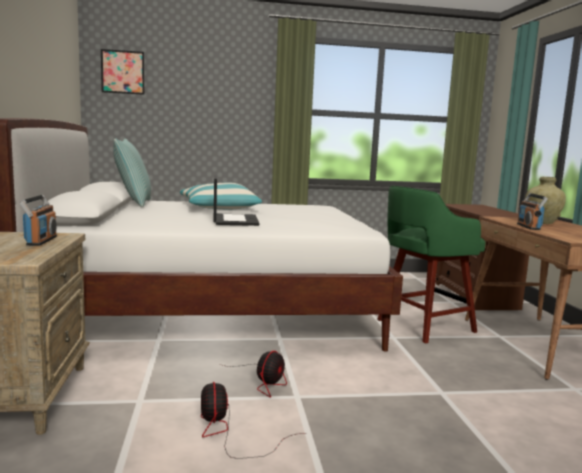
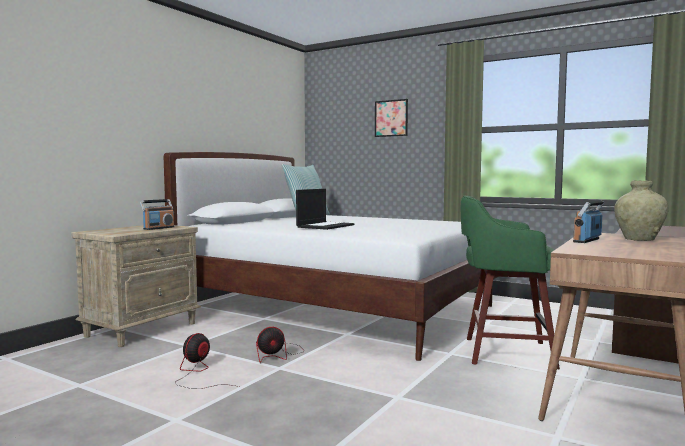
camera: 40 degrees right, 5 degrees down
picture [101,49,144,95] -> picture moved to [375,99,408,137]
pillow [180,182,262,209] -> none

